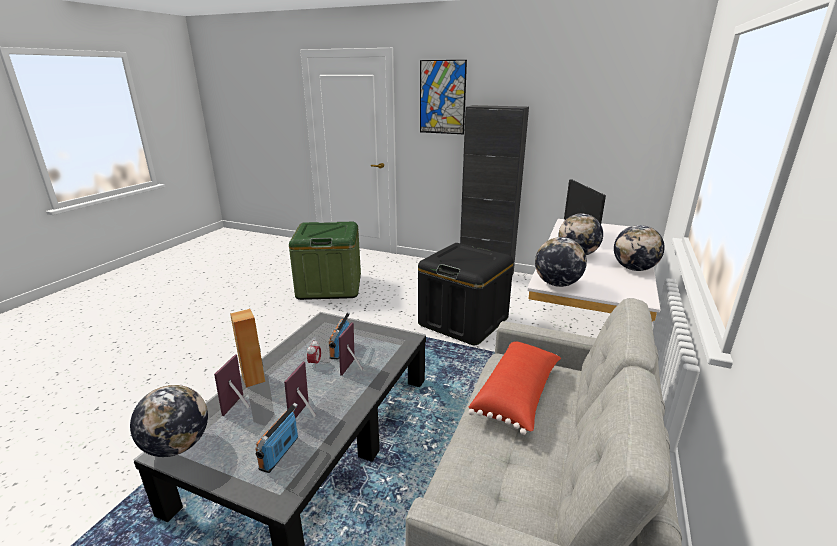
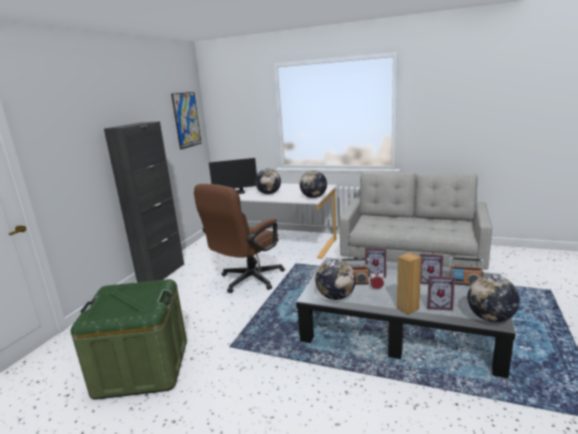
camera: 90 degrees left, 5 degrees down
black storage box [418,243,513,345] -> brown office chair [194,184,285,293]
picture [420,60,467,134] -> picture moved to [171,92,201,150]
red pillow [468,341,561,435] -> none
globe [614,225,665,271] -> globe moved to [315,259,356,300]

